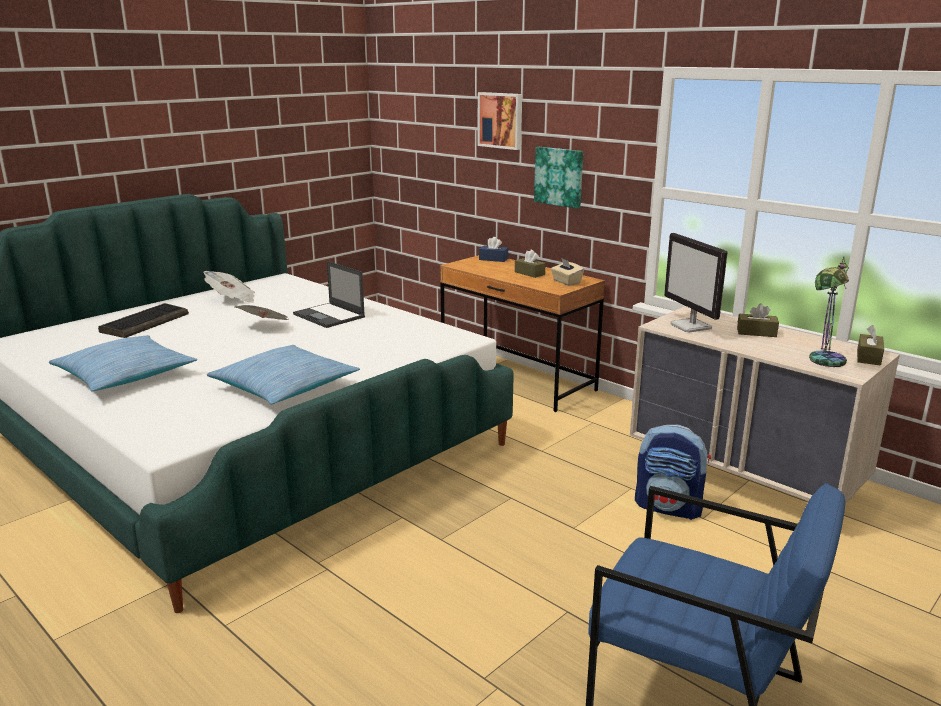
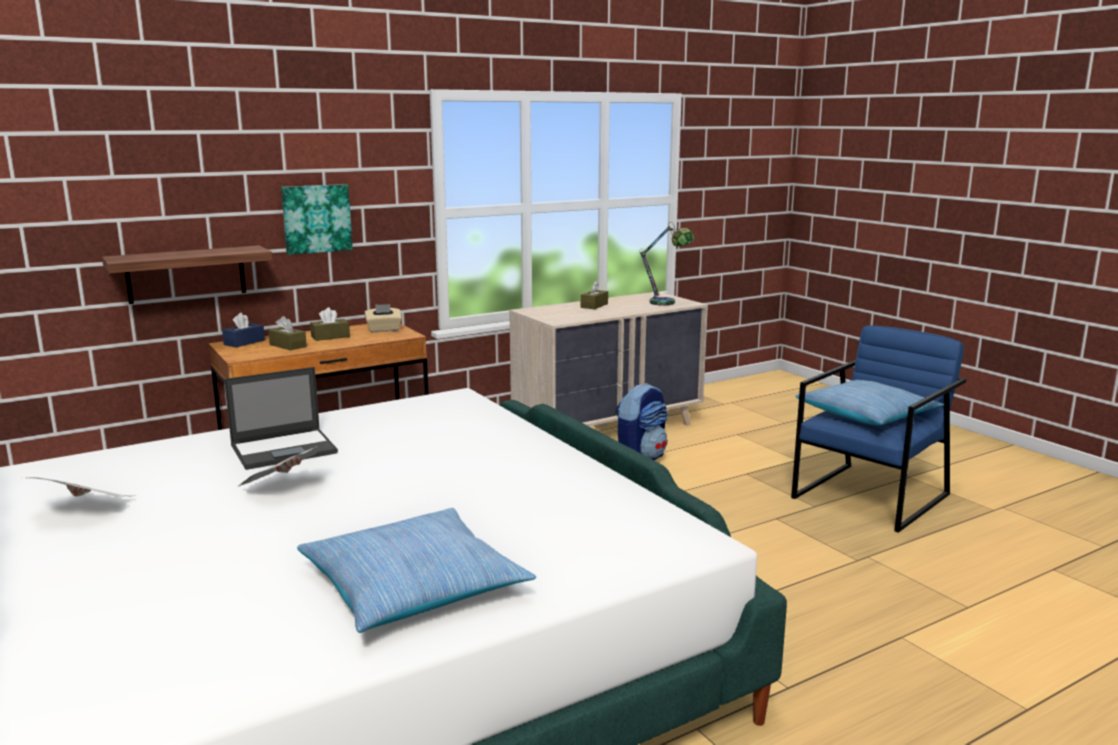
camera: 75 degrees left, 5 degrees down
keyboard [98,303,189,338] -> none
pillow [207,345,360,404] -> pillow moved to [796,380,944,425]
picture [478,92,522,150] -> none
monitor [664,233,728,332] -> none
brown tissue box [857,325,884,366] -> brown tissue box moved to [268,316,307,351]
none -> shelf [102,245,273,304]

